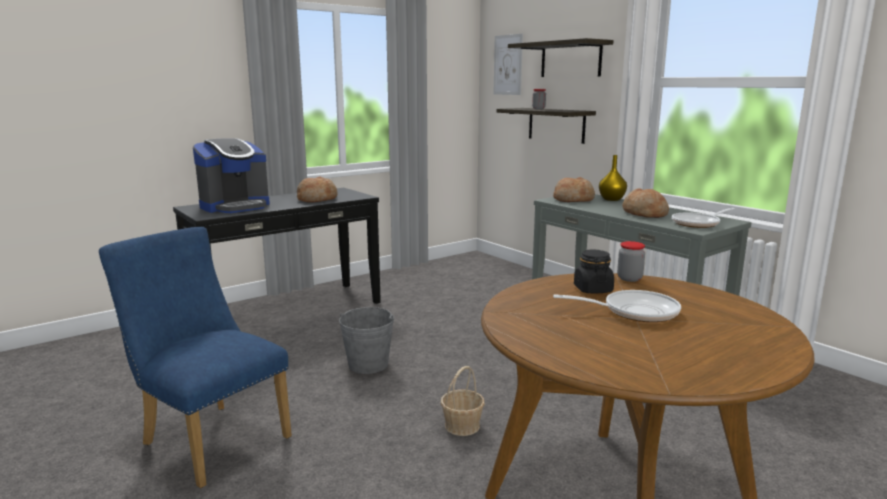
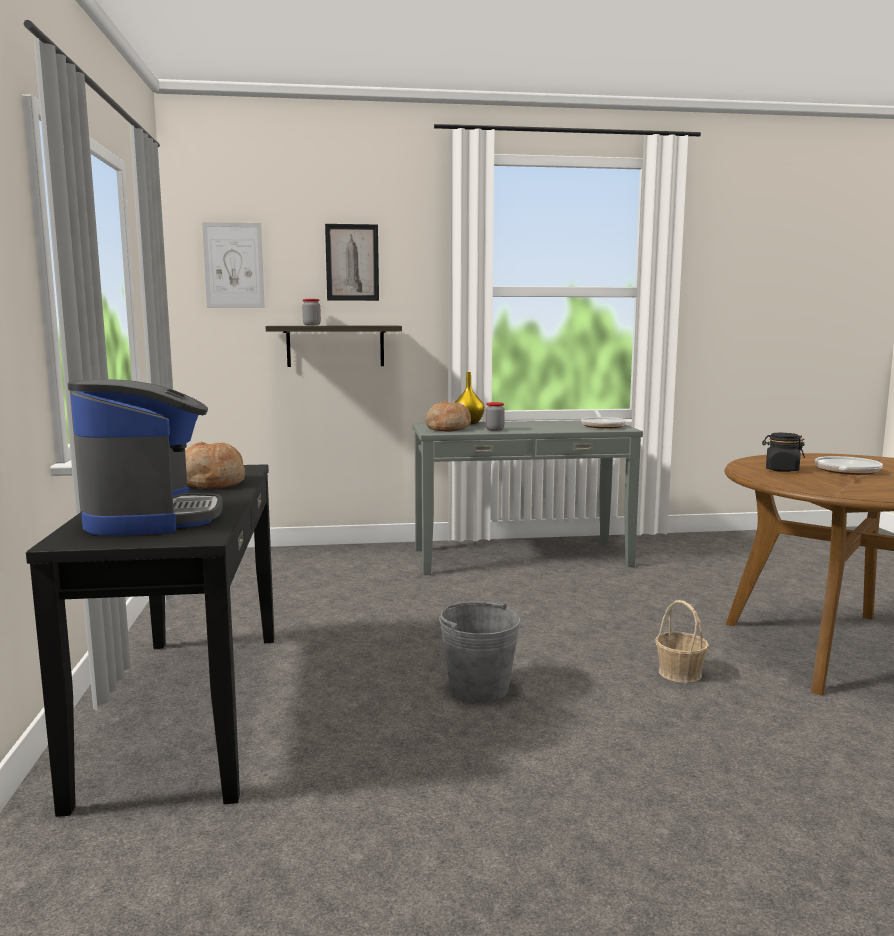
camera: 60 degrees left, 5 degrees down
blue chair [99,227,292,488] -> none
shelf [508,38,614,77] -> picture [325,224,379,301]
jar [617,241,645,282] -> jar moved to [486,402,505,431]
bread [622,188,669,218] -> none

